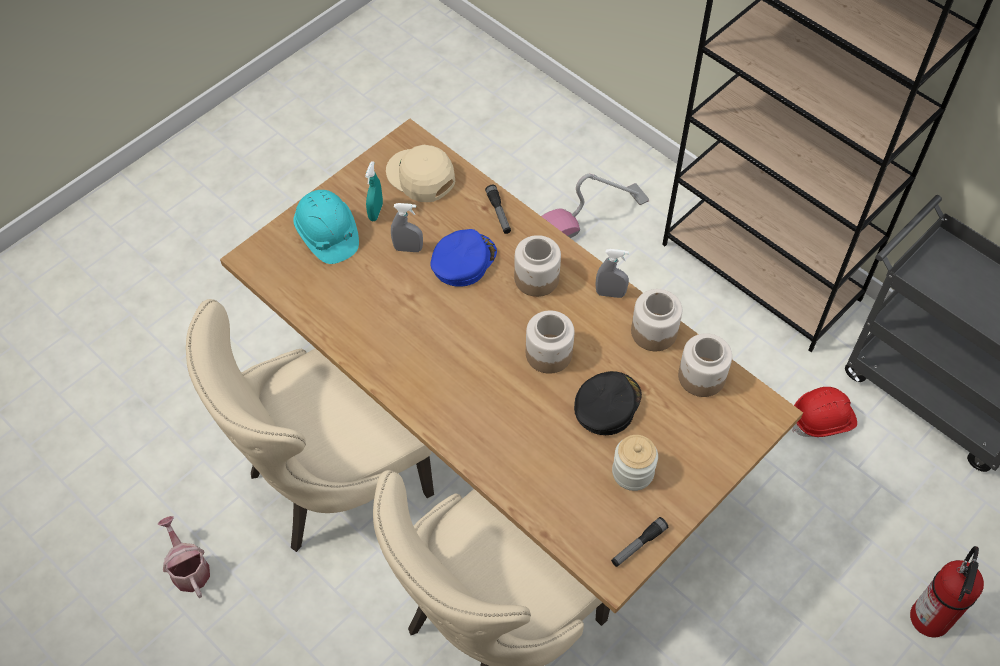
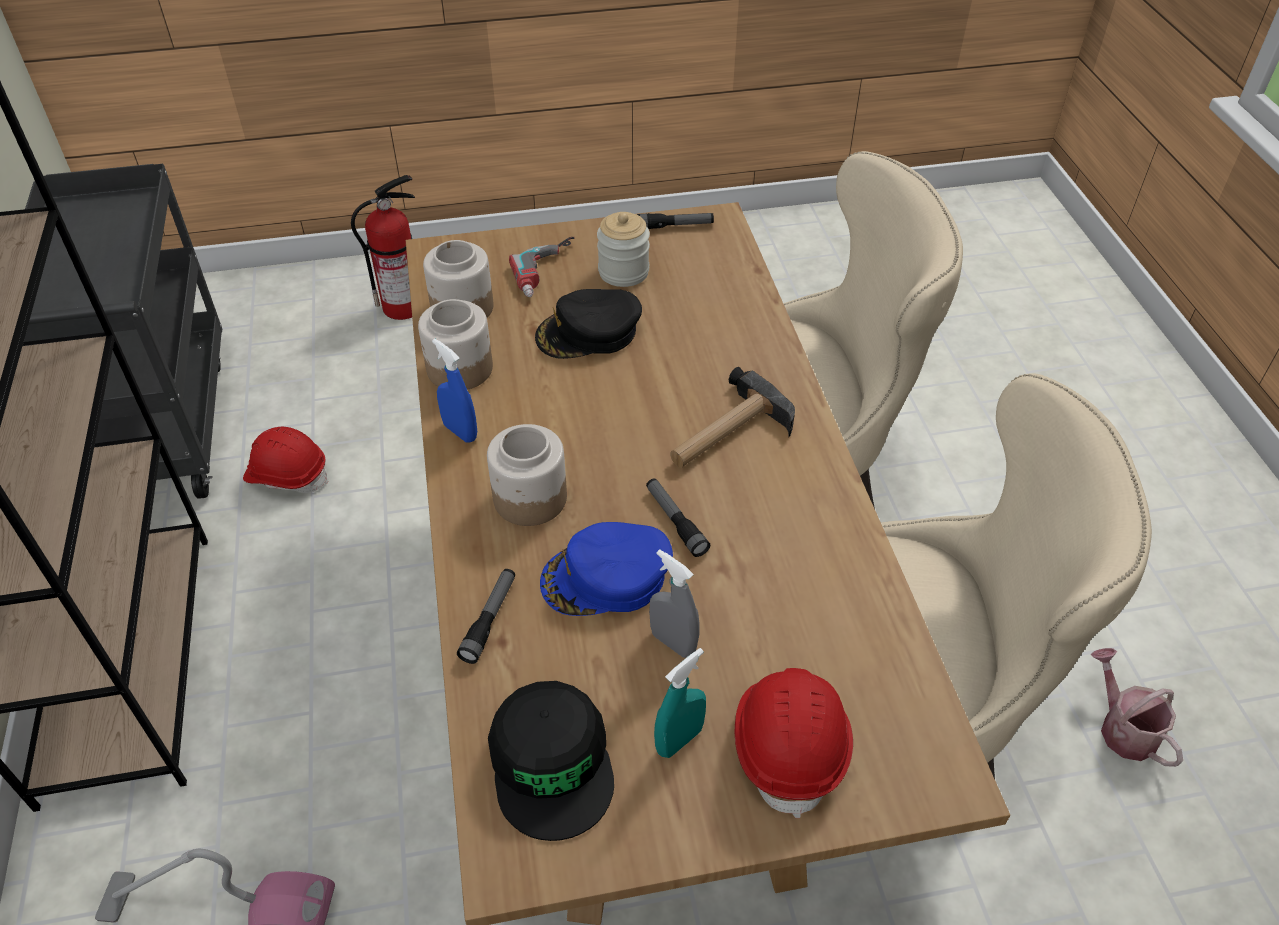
camera: 145 degrees left, 10 degrees down
watering can [157,516,210,598] -> watering can turned 150 degrees clockwise [1091,648,1183,767]
turquoise hard hat [294,190,359,264] -> red hard hat [735,668,853,818]
beige cap [386,145,455,202] -> black cap [488,681,614,841]
jar [526,310,575,374] -> none
grey spray bottle [595,249,629,298] -> blue spray bottle [432,338,477,443]
none -> power drill [509,237,575,297]
none -> flashlight [646,478,710,557]
none -> hammer [670,367,795,468]

